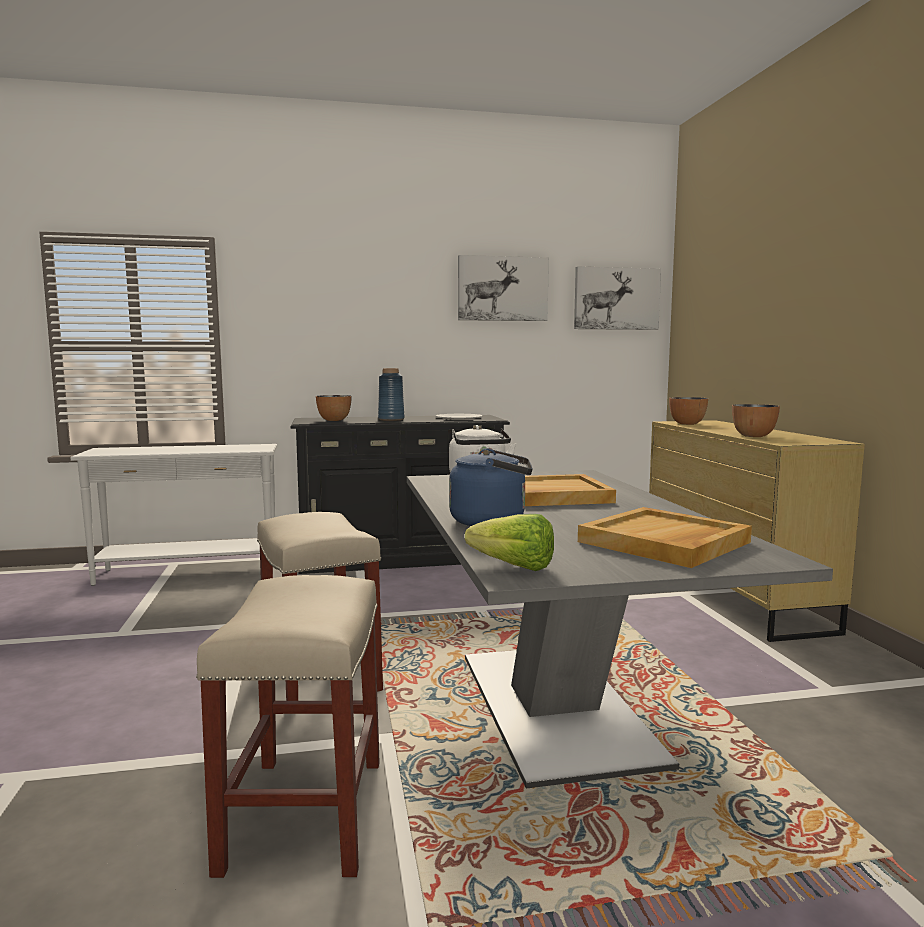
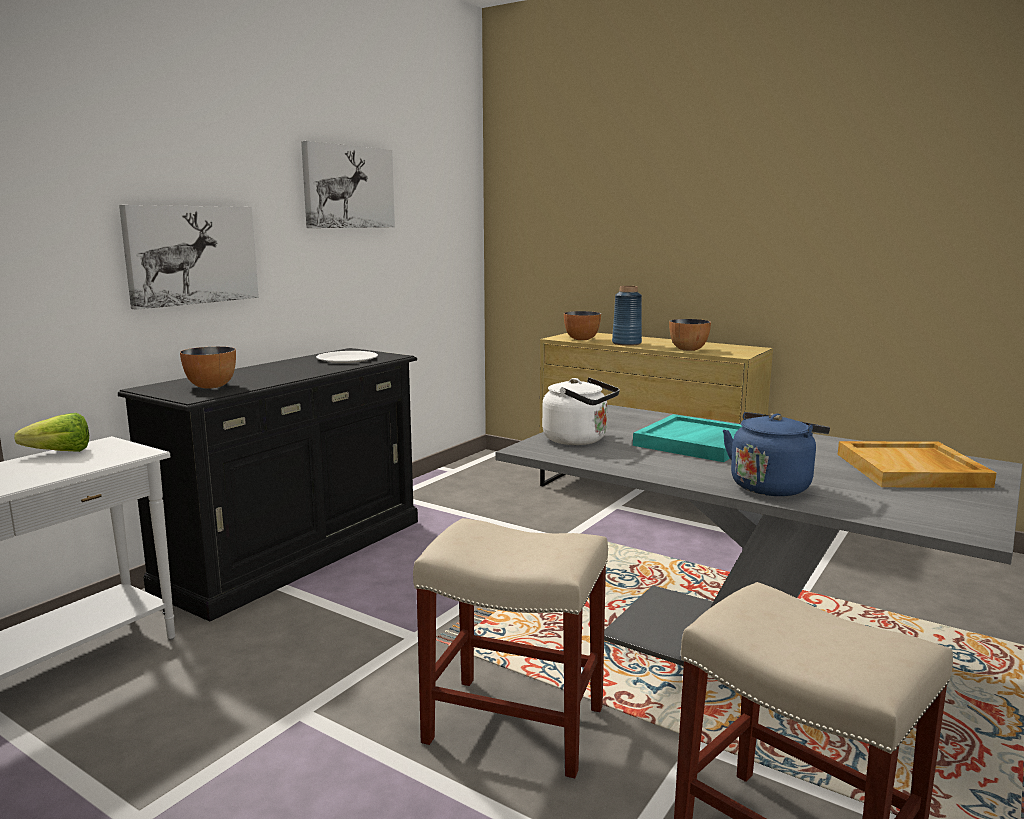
camera: 45 degrees left, 5 degrees up
blue vase [378,368,405,421] -> blue vase moved to [612,286,642,346]
lettuce [465,514,554,571] -> lettuce moved to [14,413,89,452]
beige tray [525,474,616,506] -> turquoise tray [633,414,742,462]
picture [574,266,661,330] -> picture moved to [119,205,259,310]

